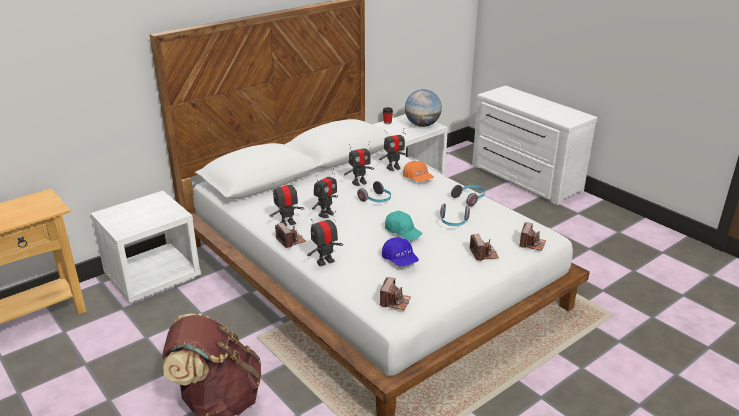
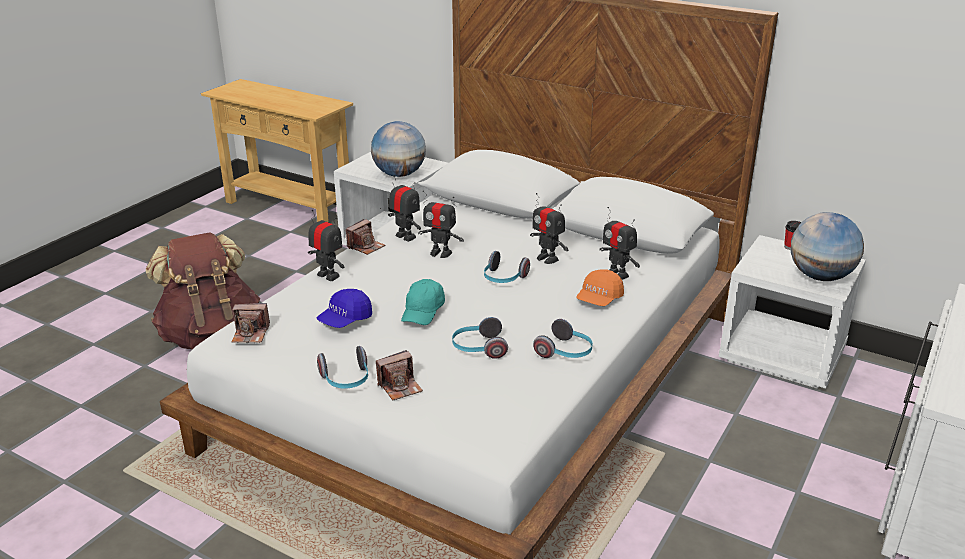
camera: 70 degrees right, 0 degrees up
camera [519,222,546,251] -> none
none -> headphones [317,346,368,389]
none -> globe [371,121,426,177]

